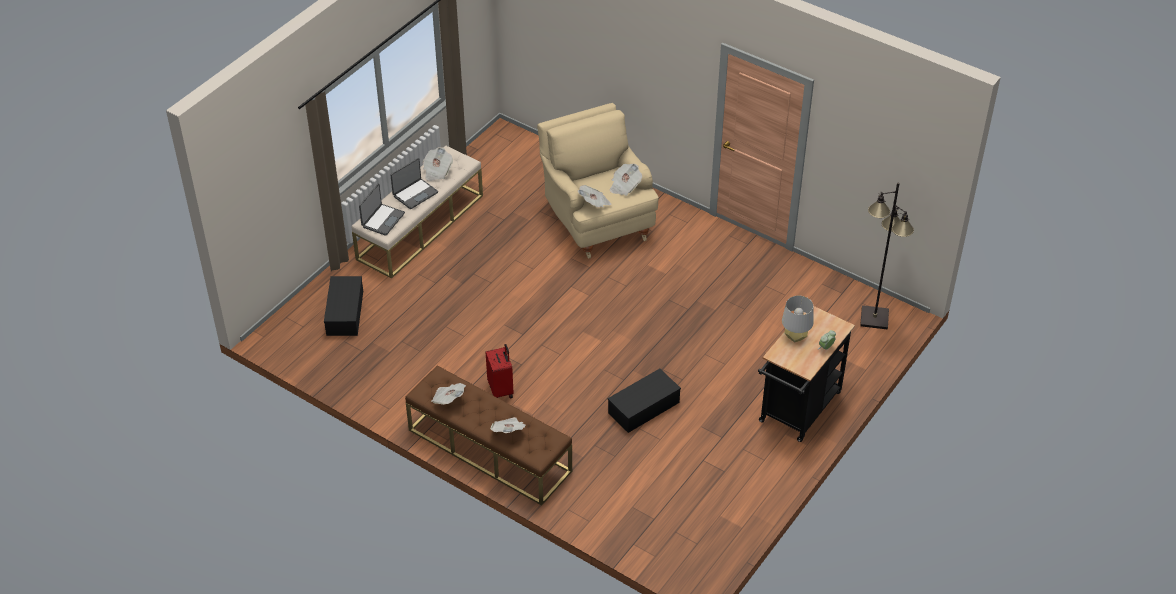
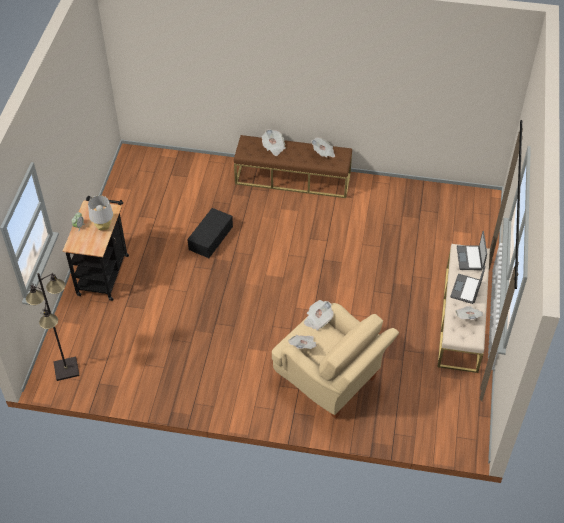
camera: 155 degrees right, 5 degrees up
black storage box [324,276,363,336] -> none
red suitcase [486,344,514,398] -> none

